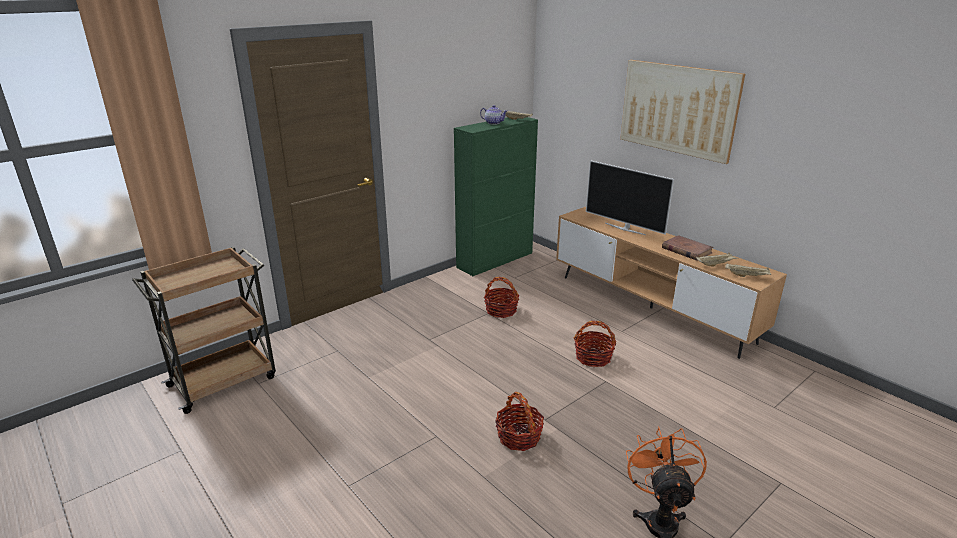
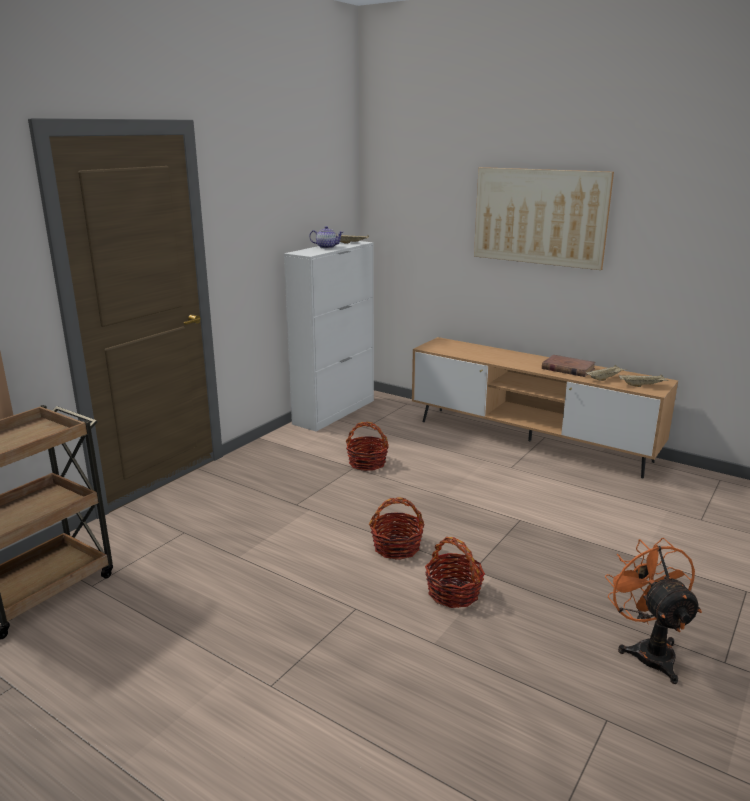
camera: 15 degrees left, 5 degrees down
green cabinet [454,117,538,276] -> white cabinet [284,241,374,432]
basket [574,321,616,367] -> basket moved to [369,497,425,560]
television [586,160,674,235] -> none

